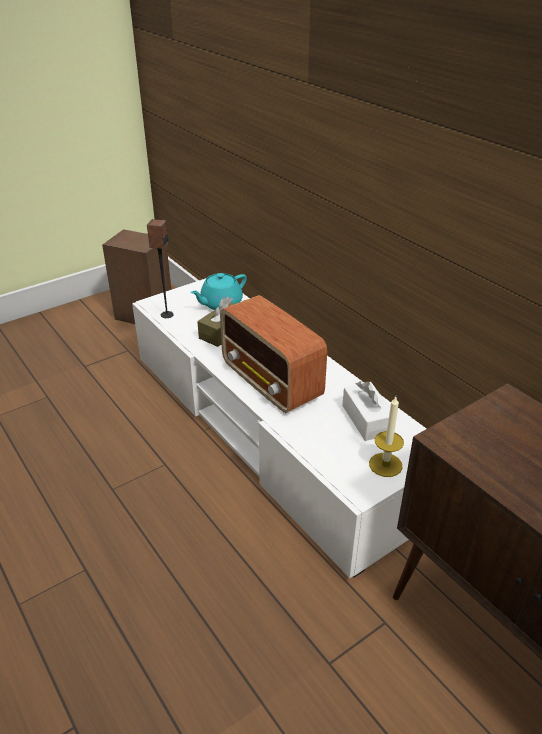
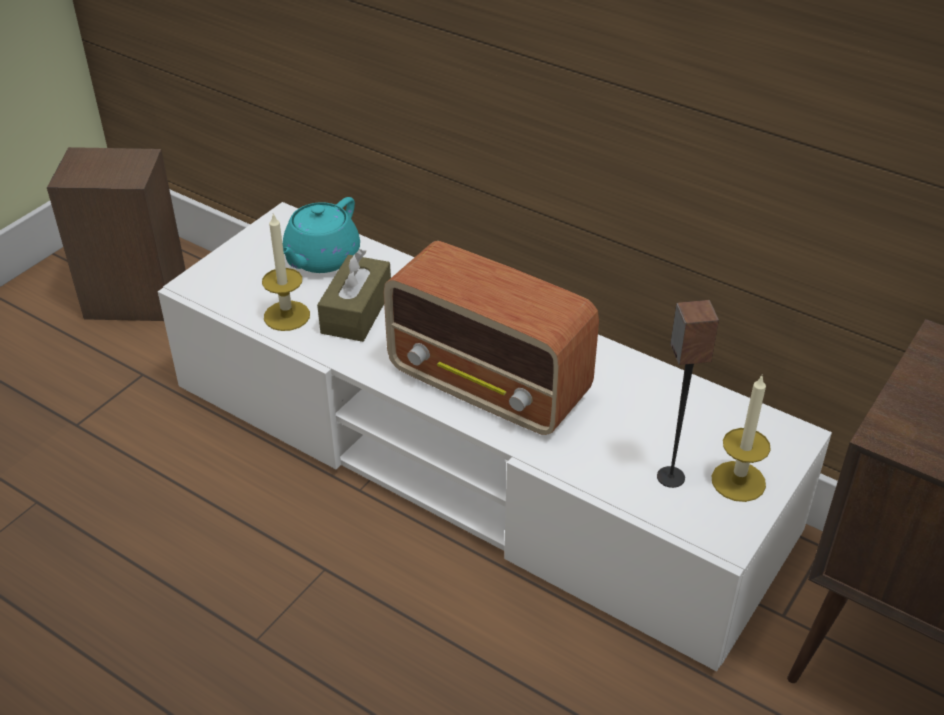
camera: 20 degrees left, 5 degrees up
speaker [147,219,174,318] -> speaker moved to [657,300,719,488]
white tissue box [342,381,390,441] -> none
none -> candle [262,214,310,331]

